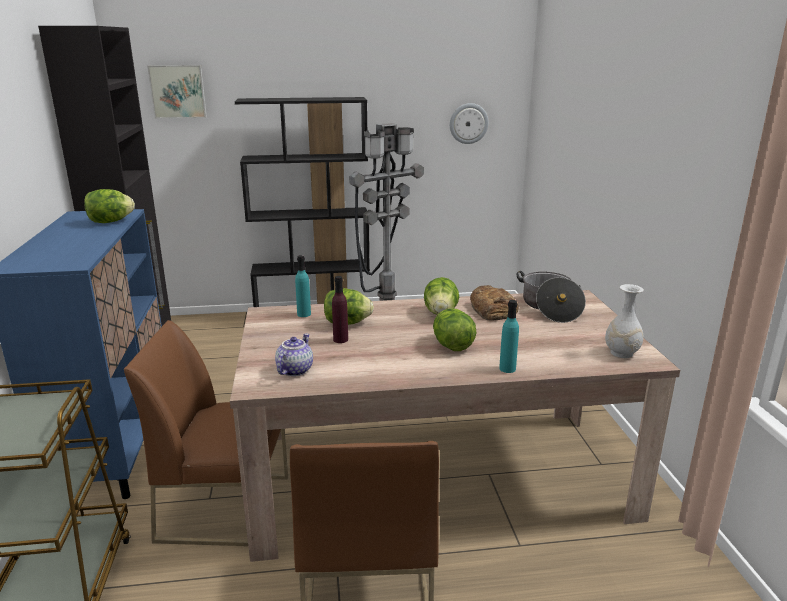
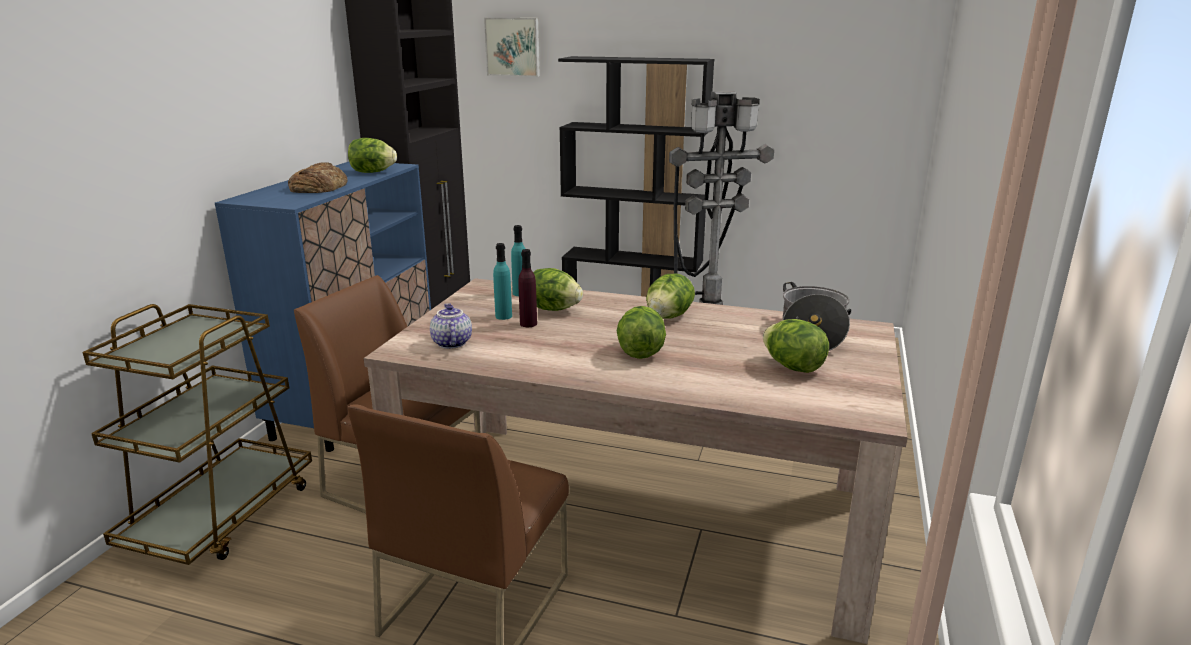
camera: 25 degrees right, 0 degrees up
teapot [275,334,313,376] -> teapot turned 60 degrees counterclockwise [430,304,472,349]
wall clock [450,103,489,144] -> none
bread [470,285,519,320] -> bread moved to [288,162,348,193]
turquoise bottle [499,300,519,373] -> turquoise bottle moved to [493,243,512,320]
white vase [605,284,644,358] -> none
none -> lettuce [763,319,829,373]

